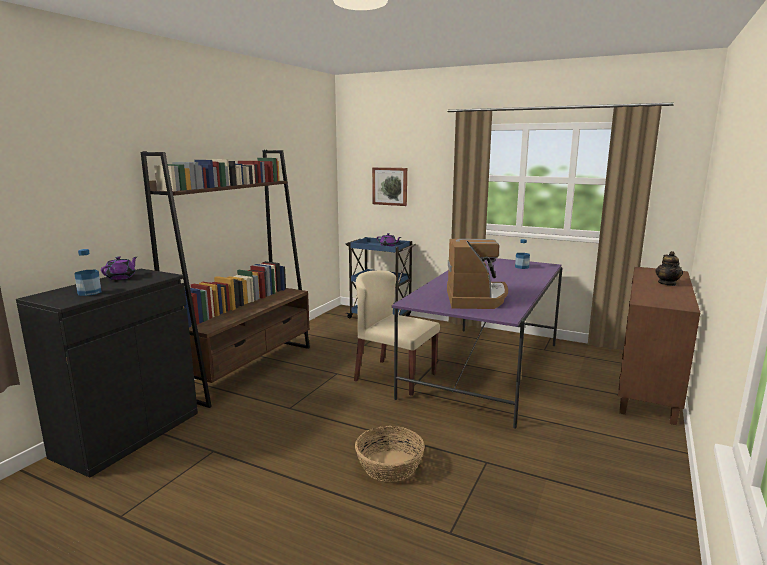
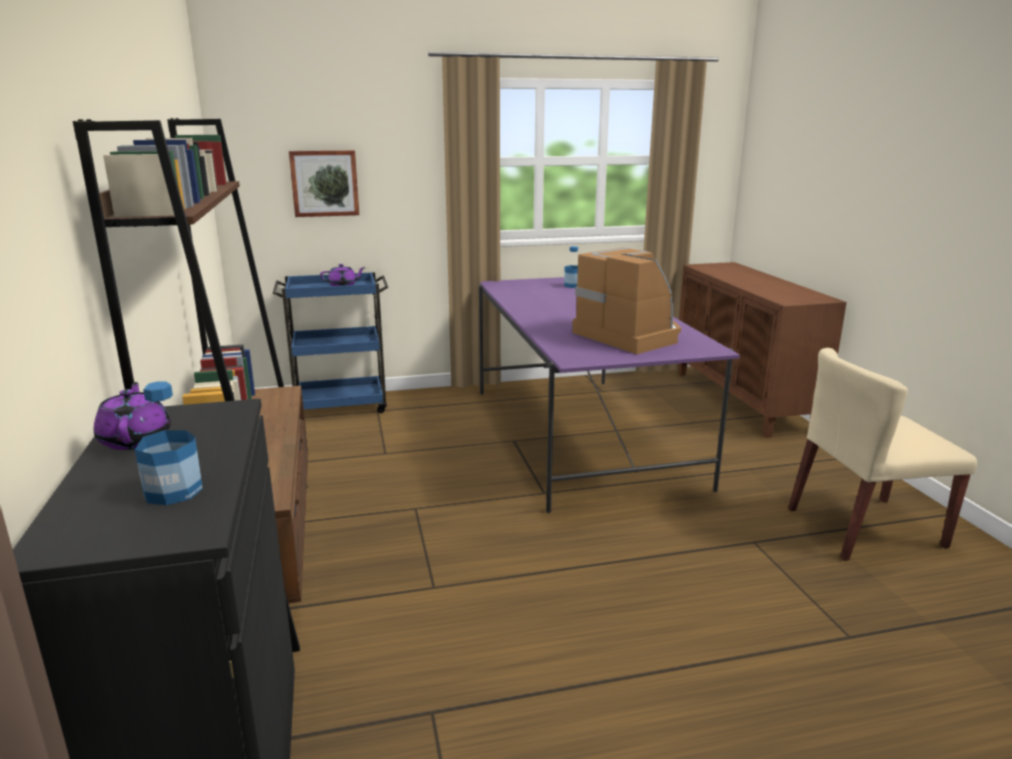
camera: 40 degrees left, 5 degrees up
beige chair [354,270,440,396] -> beige chair moved to [788,348,977,561]
basket [355,426,425,482] -> none
teapot [655,251,683,286] -> none

